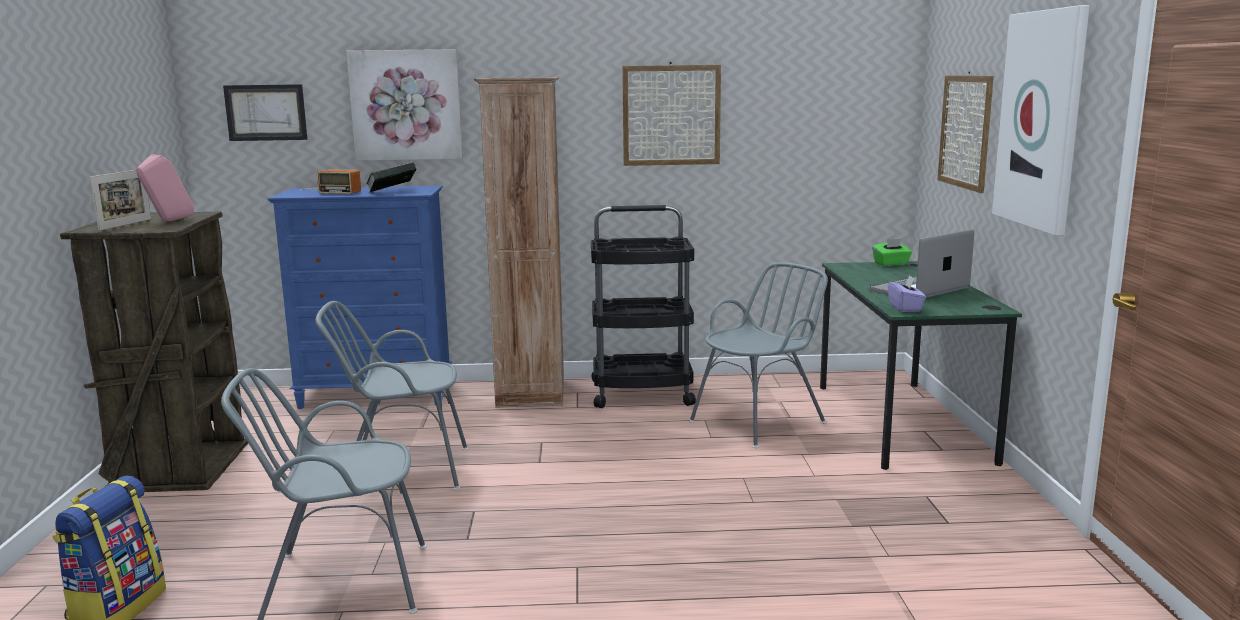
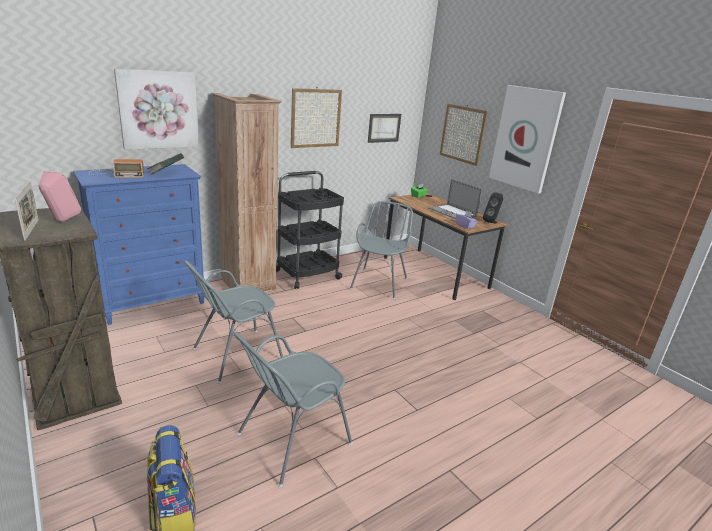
camera: 35 degrees left, 10 degrees up
picture [223,84,307,141] -> picture moved to [368,114,401,143]
green desk [820,261,1022,470] -> brown desk [384,193,508,300]
laptop [868,229,975,298] -> laptop turned 60 degrees counterclockwise [429,179,482,219]
none -> black speaker [483,192,503,223]

